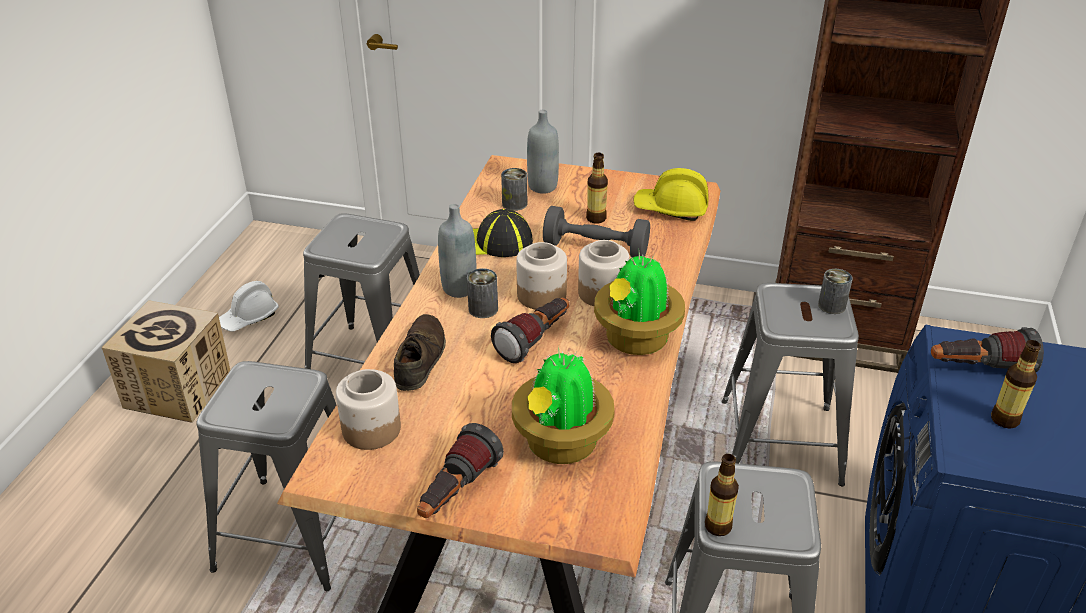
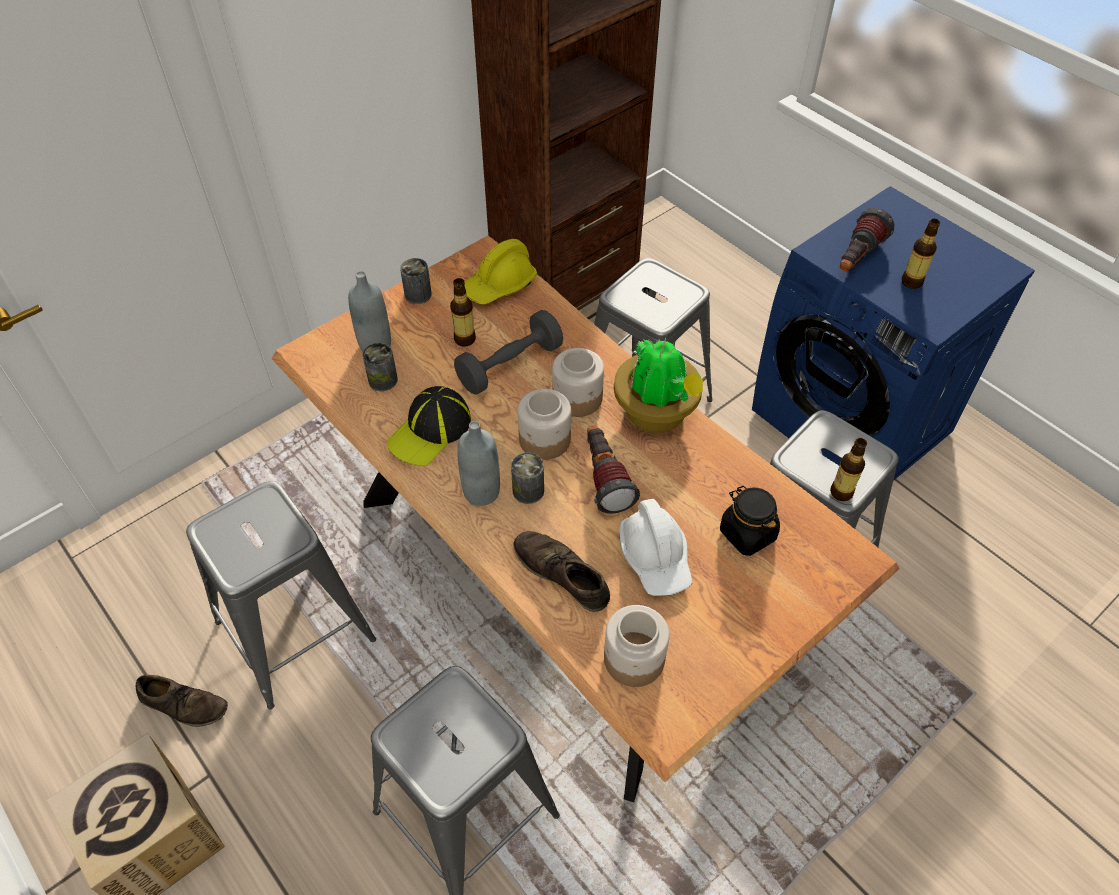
camera: 55 degrees left, 15 degrees up
white hard hat [219,281,279,331] -> white hard hat moved to [619,499,692,596]
flashlight [417,423,504,518] -> none
potted plant [512,347,615,464] -> black jar [720,486,780,556]
can [818,269,853,314] -> can moved to [400,258,432,304]
none -> brown shoe [136,675,228,727]

